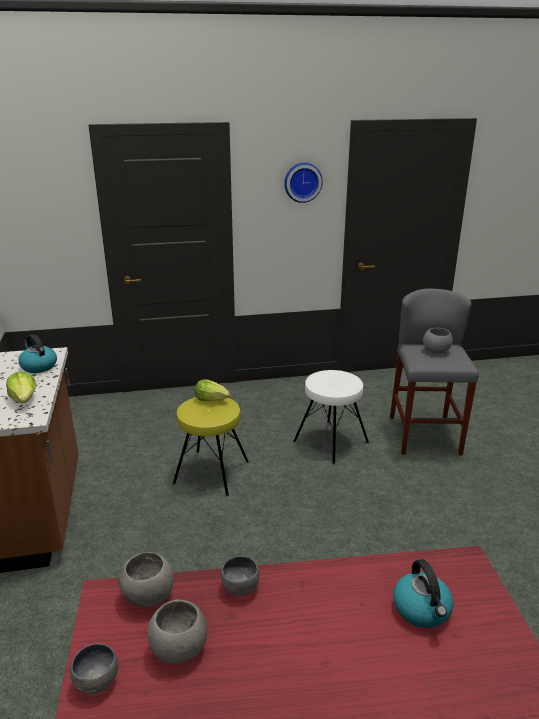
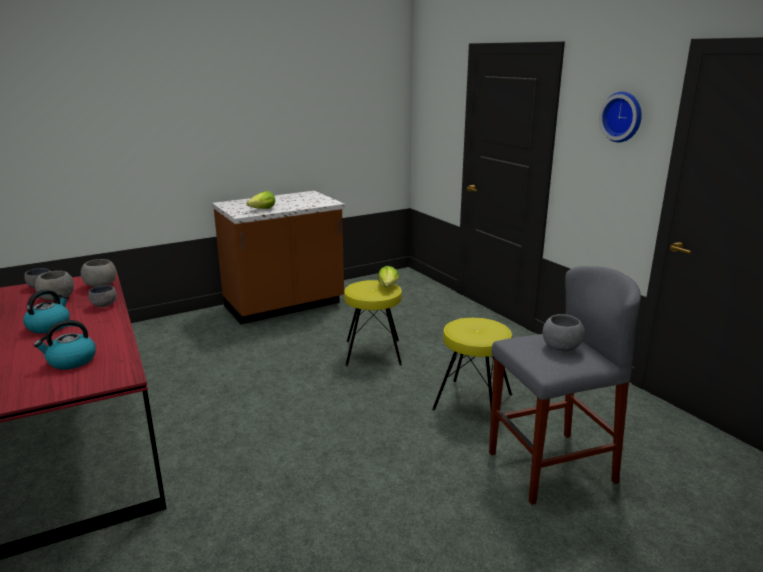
camera: 70 degrees right, 5 degrees down
kettle [19,334,57,373] -> kettle moved to [23,289,70,334]
white stool [293,370,369,465] -> yellow stool [432,318,512,411]

